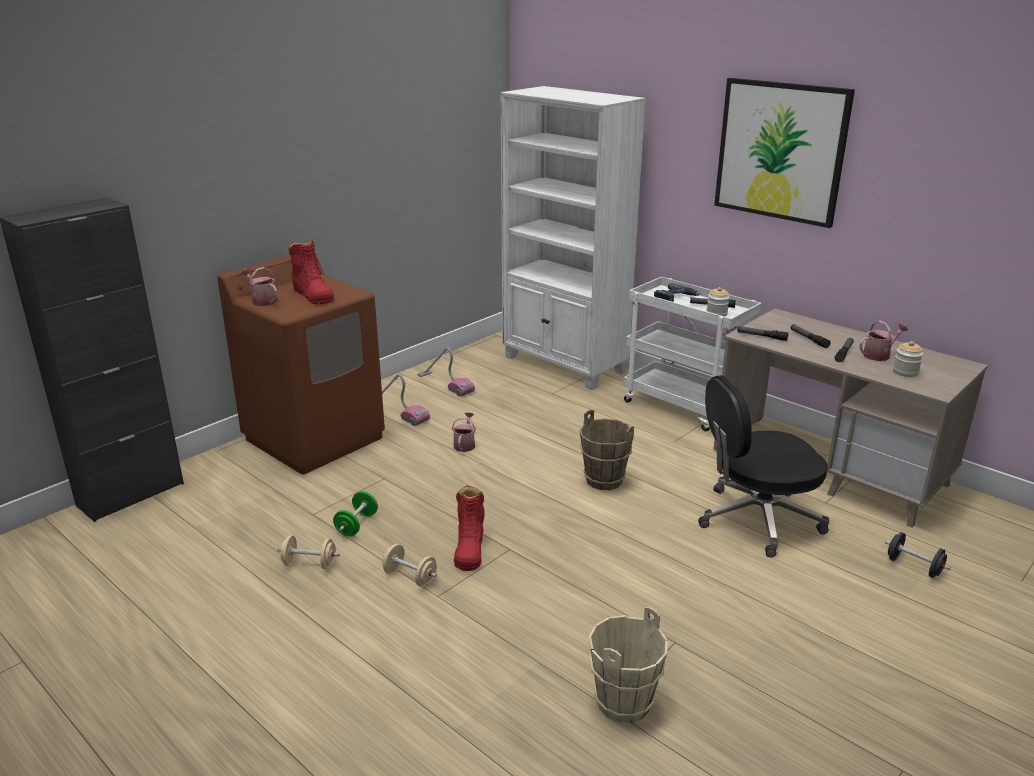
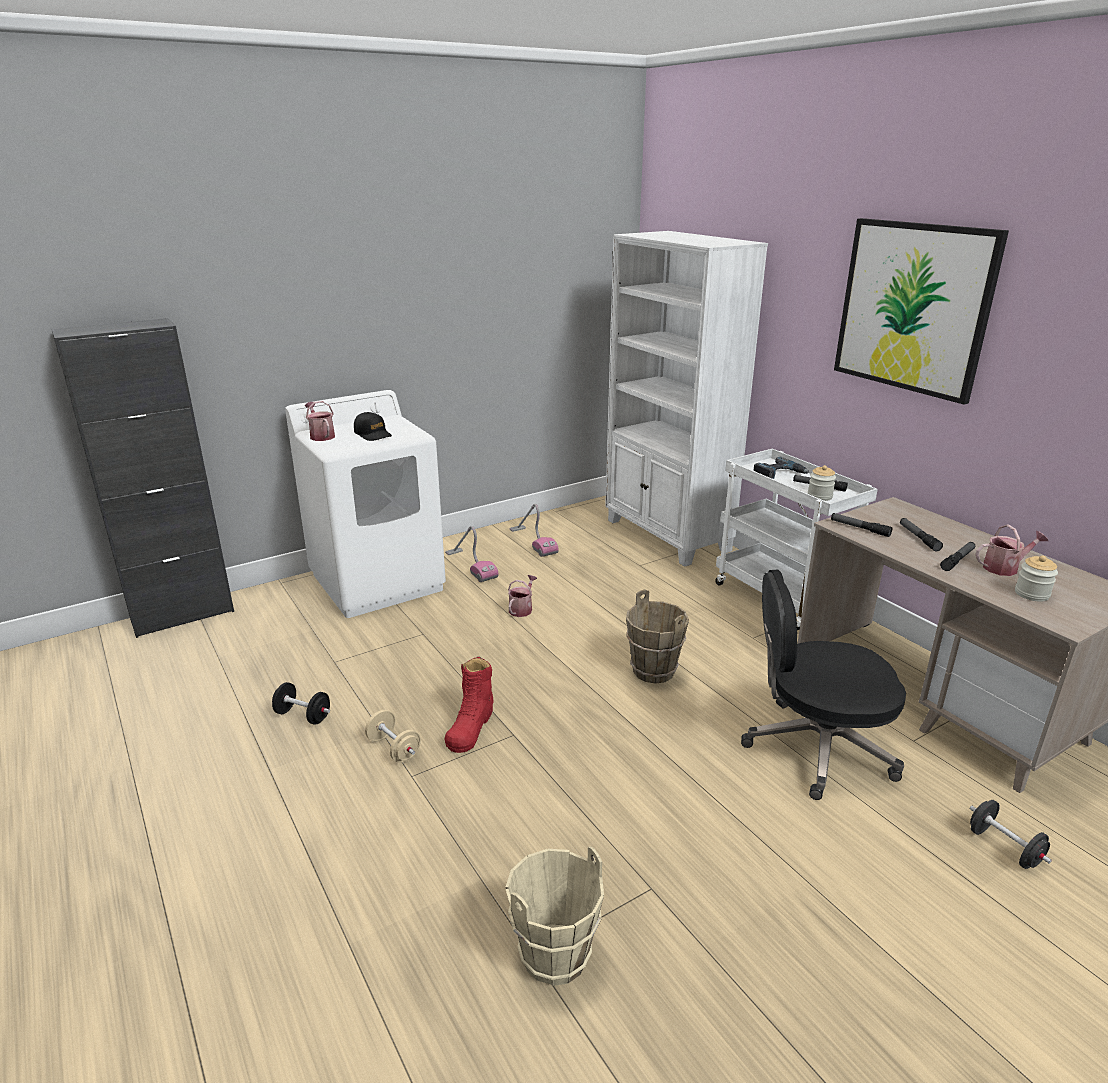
camera: 15 degrees right, 0 degrees up
brown washing machine [217,255,385,474] -> white washing machine [285,390,446,618]
beige dumbbell [277,535,340,569] -> black dumbbell [272,682,330,725]
red boot [288,241,334,304] -> black cap [354,412,392,441]
green dumbbell [333,491,378,536] -> none

